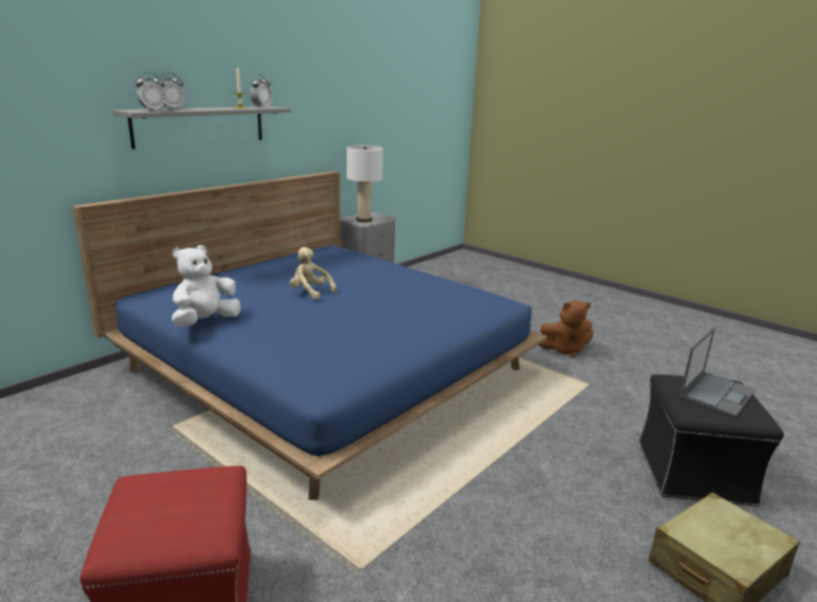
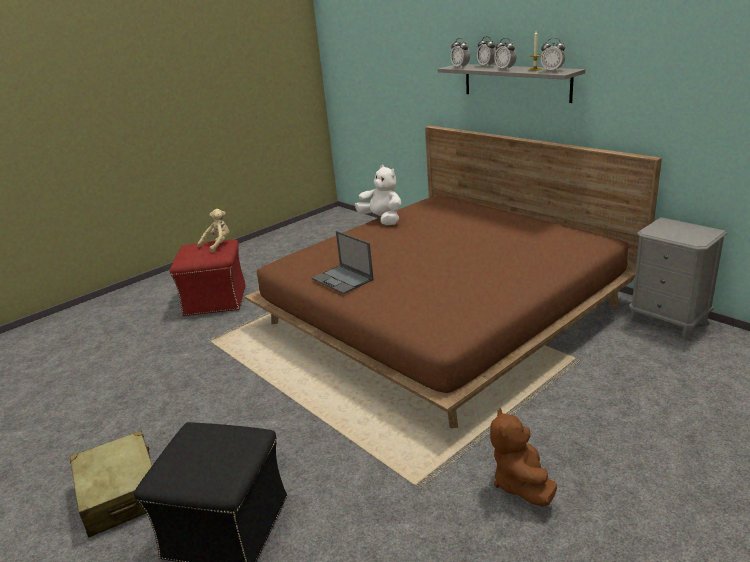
camera: 100 degrees right, 5 degrees up
blue bed [72,171,547,500] -> brown bed [245,126,662,428]
beige plush toy [290,247,337,300] -> beige plush toy moved to [197,209,230,253]
white table lamp [347,145,383,222] -> none
laptop [679,327,756,417] -> laptop moved to [312,231,374,294]
none -> alarm clock [494,38,517,70]

